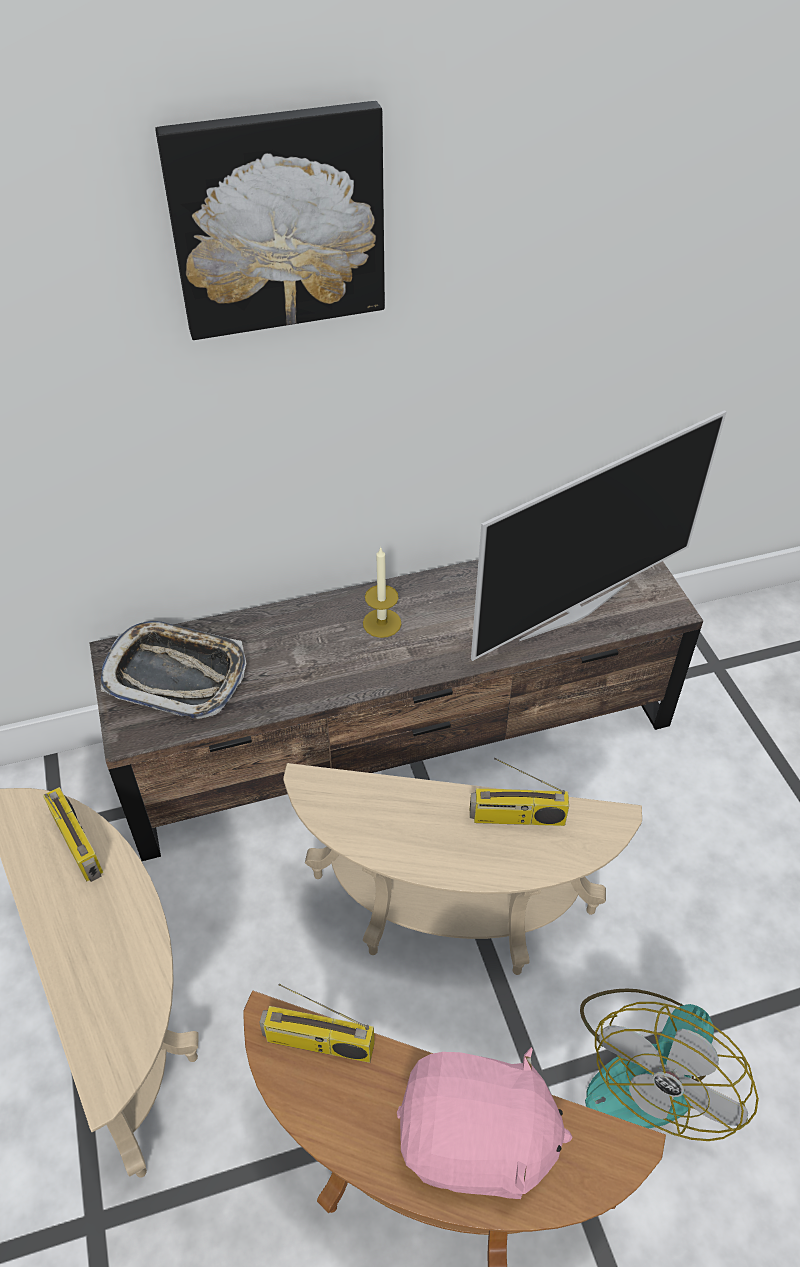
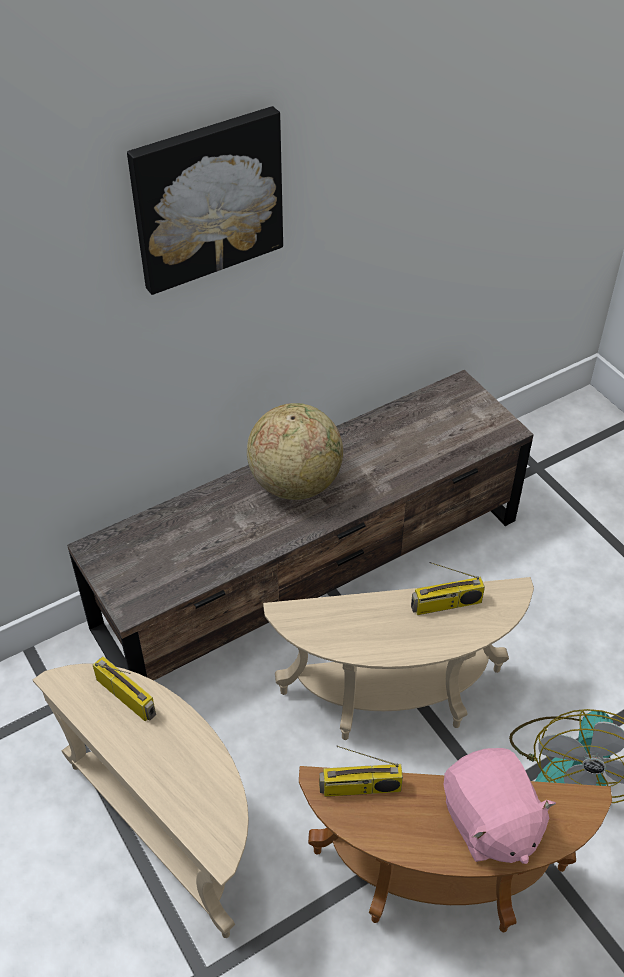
camera: 15 degrees left, 0 degrees up
tray [101,621,246,719] -> none
candle [363,546,402,638] -> globe [247,403,343,500]
pink plush toy [397,1047,573,1199] -> pink plush toy turned 75 degrees clockwise [444,748,556,864]
television [471,410,727,661] -> none

